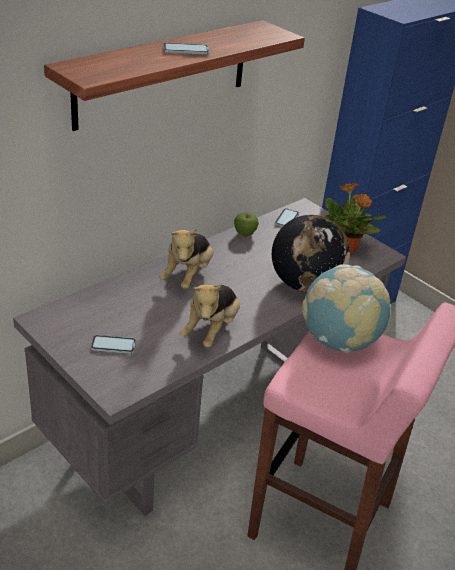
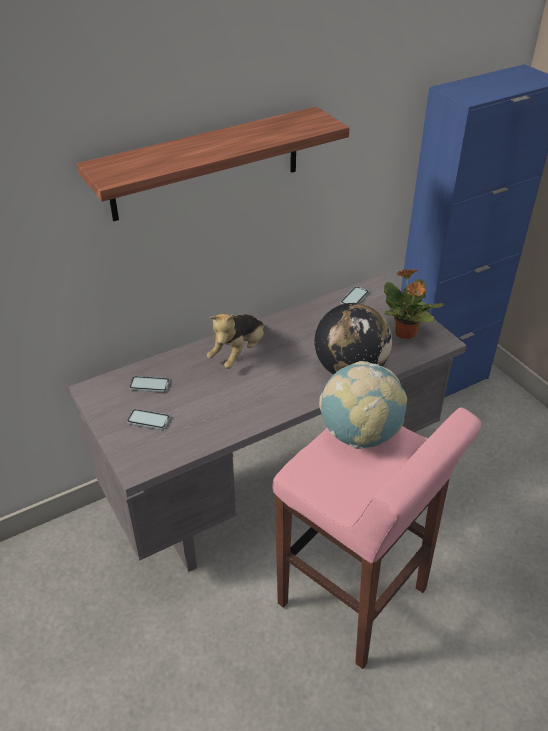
camera: 15 degrees right, 5 degrees up
phone [163,43,209,55] -> phone moved to [129,376,170,392]
plush toy [180,283,240,348] -> none
apple [234,212,259,237] -> none

